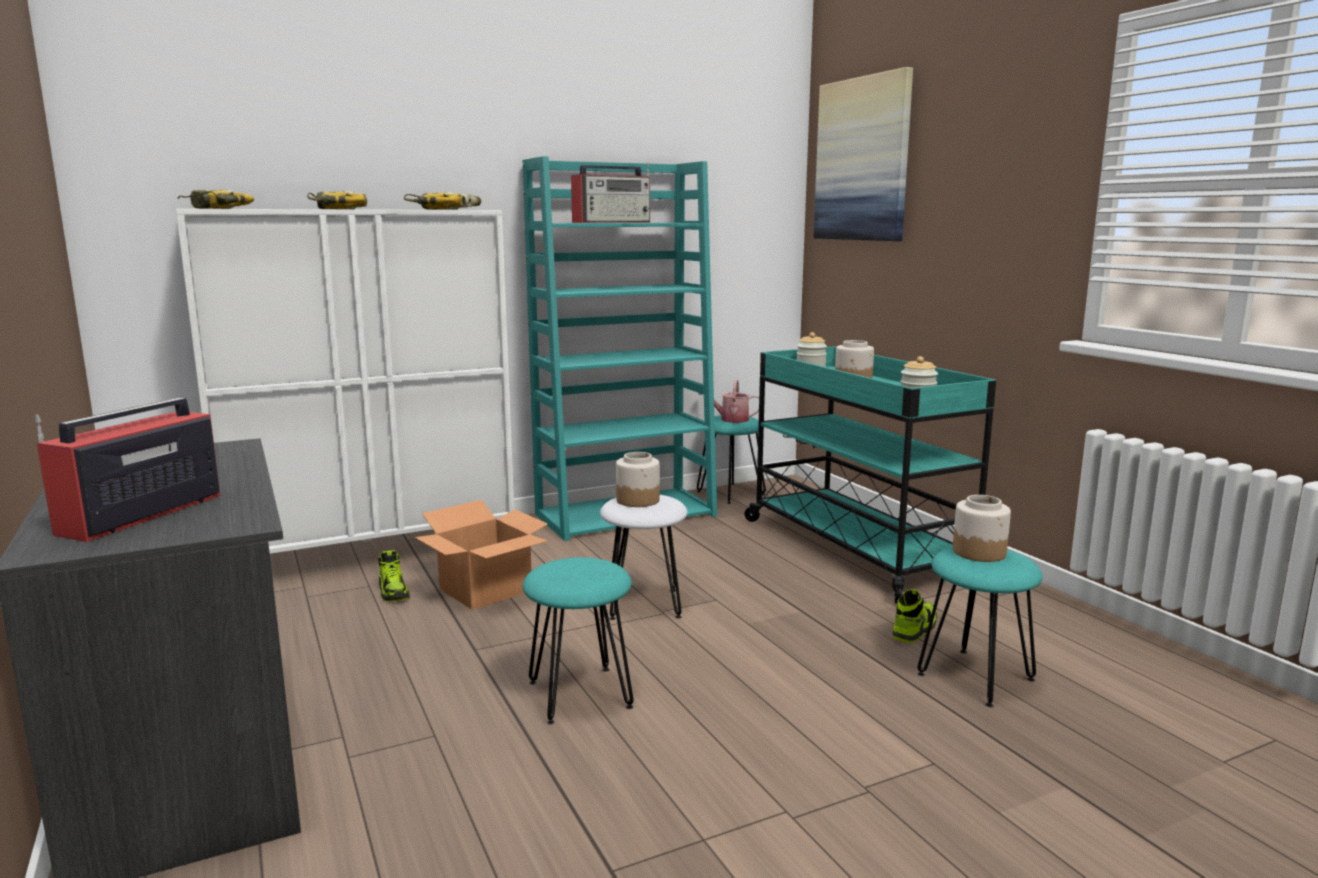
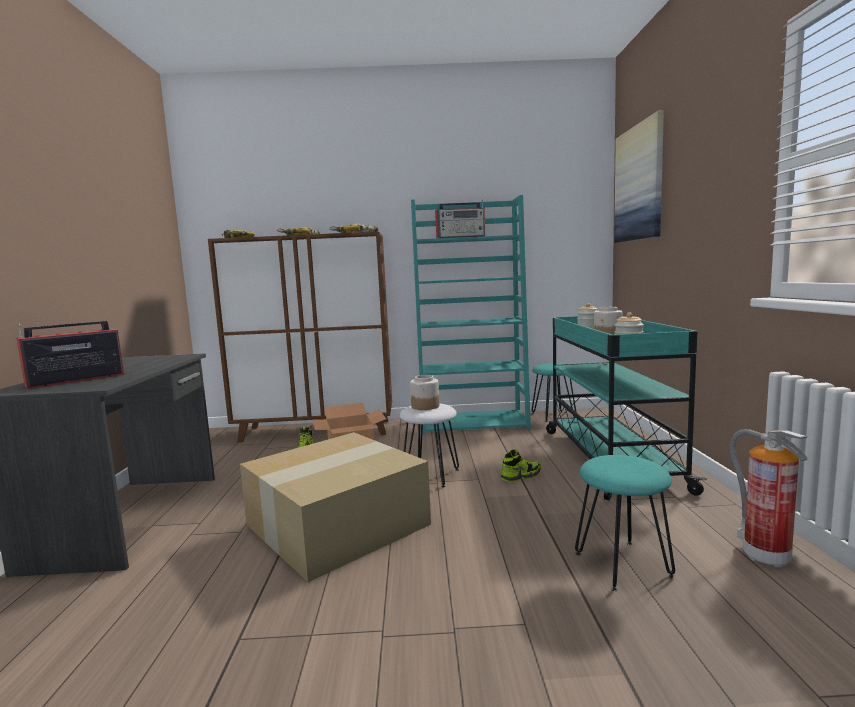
camera: 25 degrees right, 5 degrees down
white cabinet [176,209,514,554] -> brown cabinet [208,231,392,443]
turquoise stool [522,557,634,725] -> cardboard box [240,432,431,582]
watering can [699,379,759,423] -> none
shoe [893,589,937,643] -> shoe moved to [501,449,541,482]
jar [953,495,1011,562] -> none
none -> fire extinguisher [730,429,808,567]

